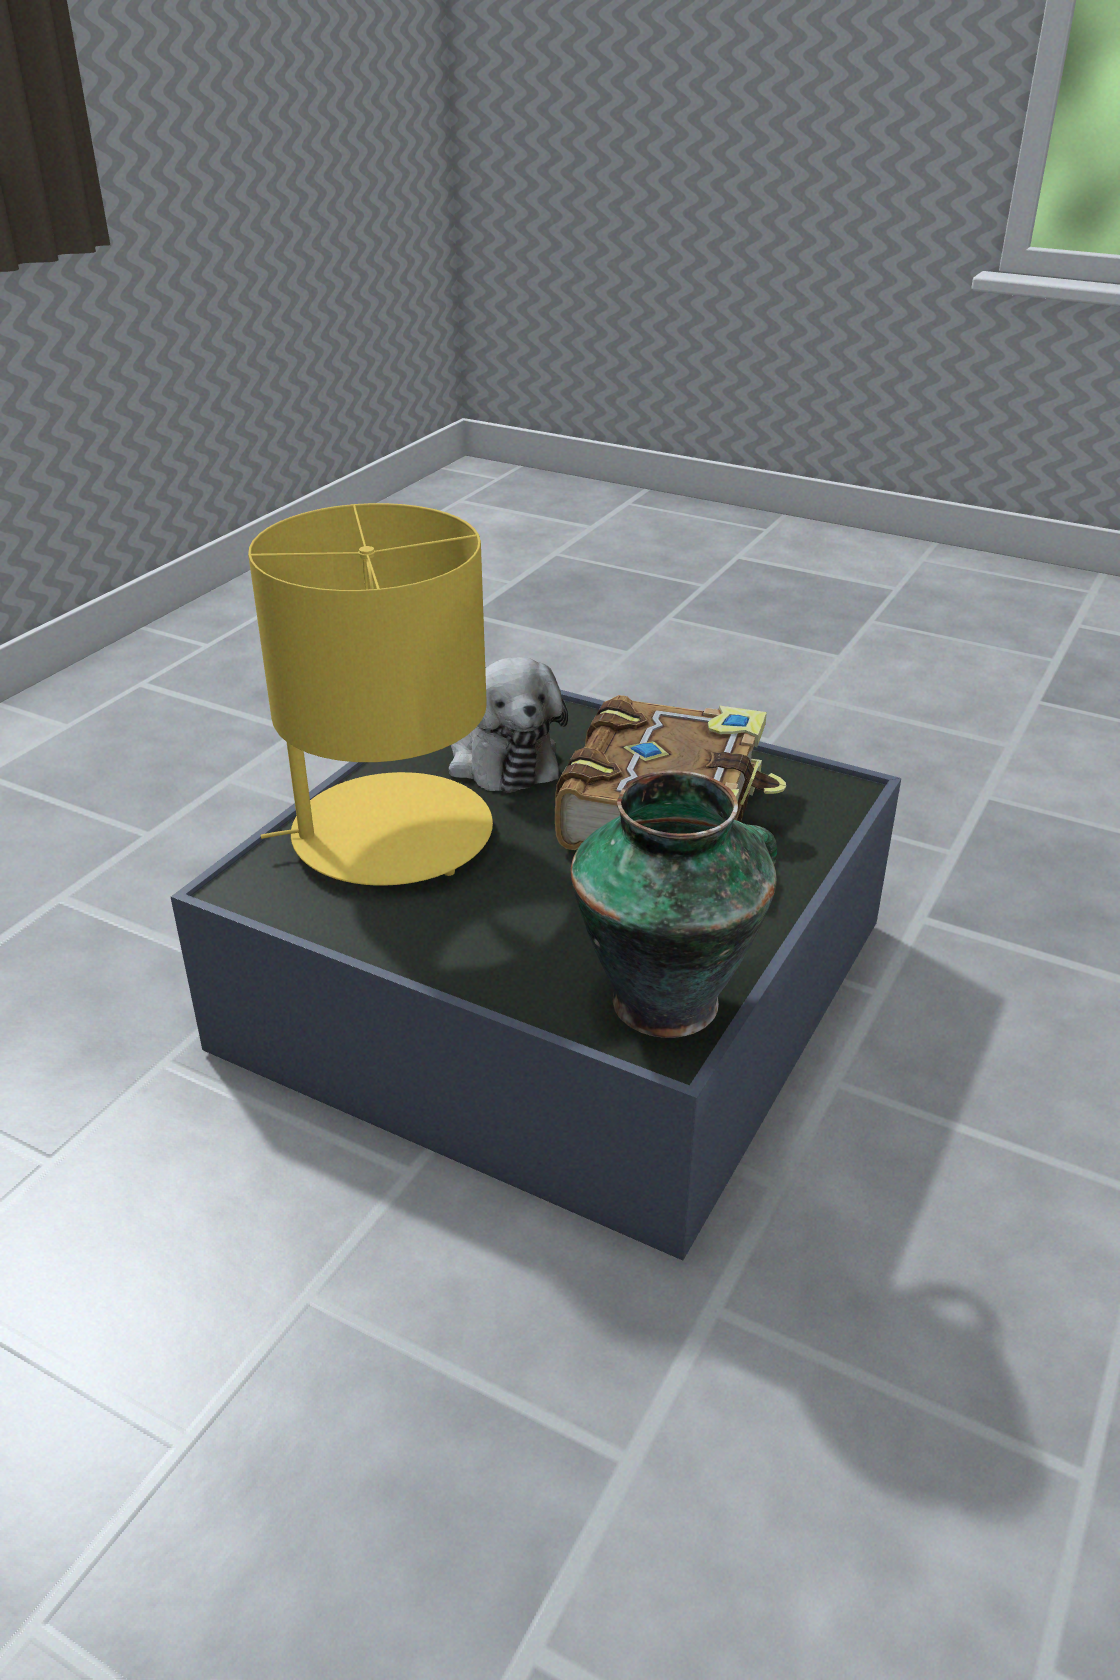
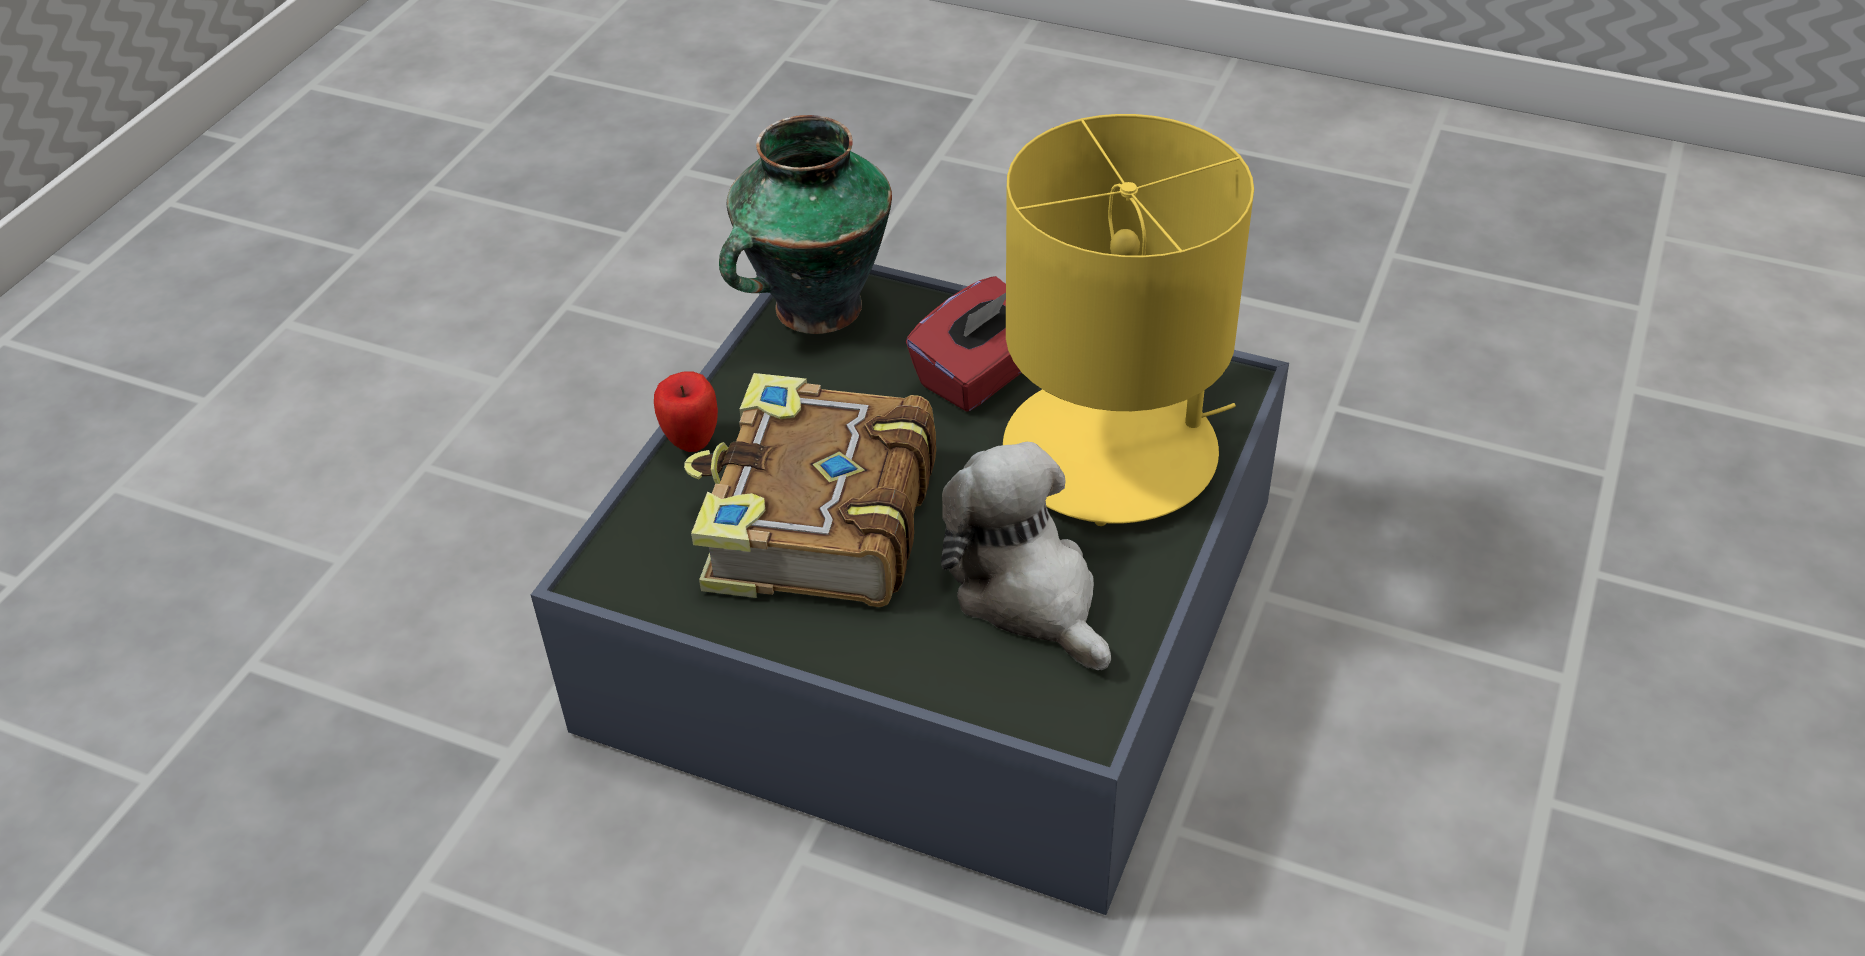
camera: 175 degrees right, 10 degrees up
none -> apple [654,371,718,452]
none -> red tissue box [906,276,1022,412]

